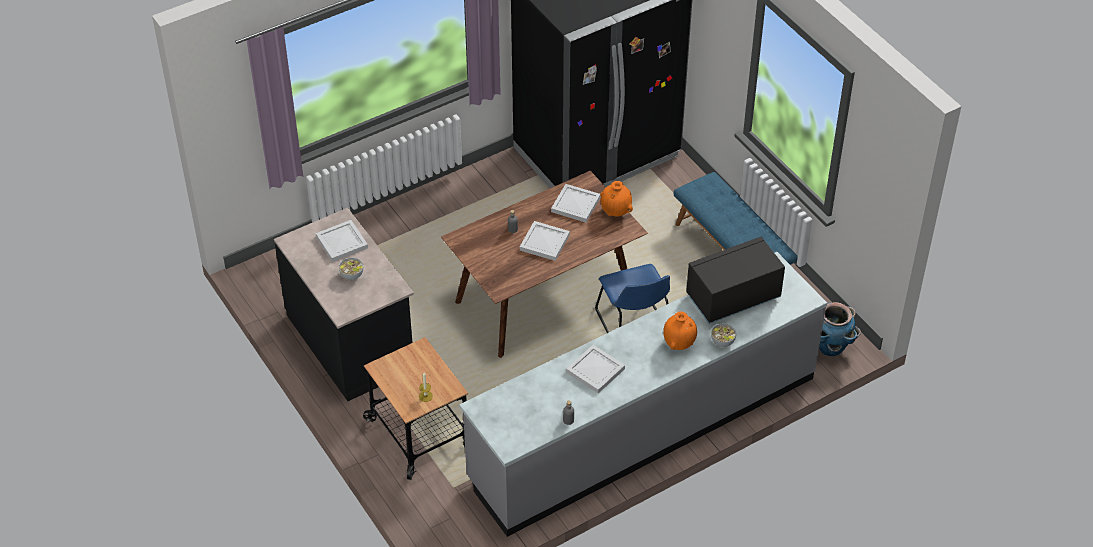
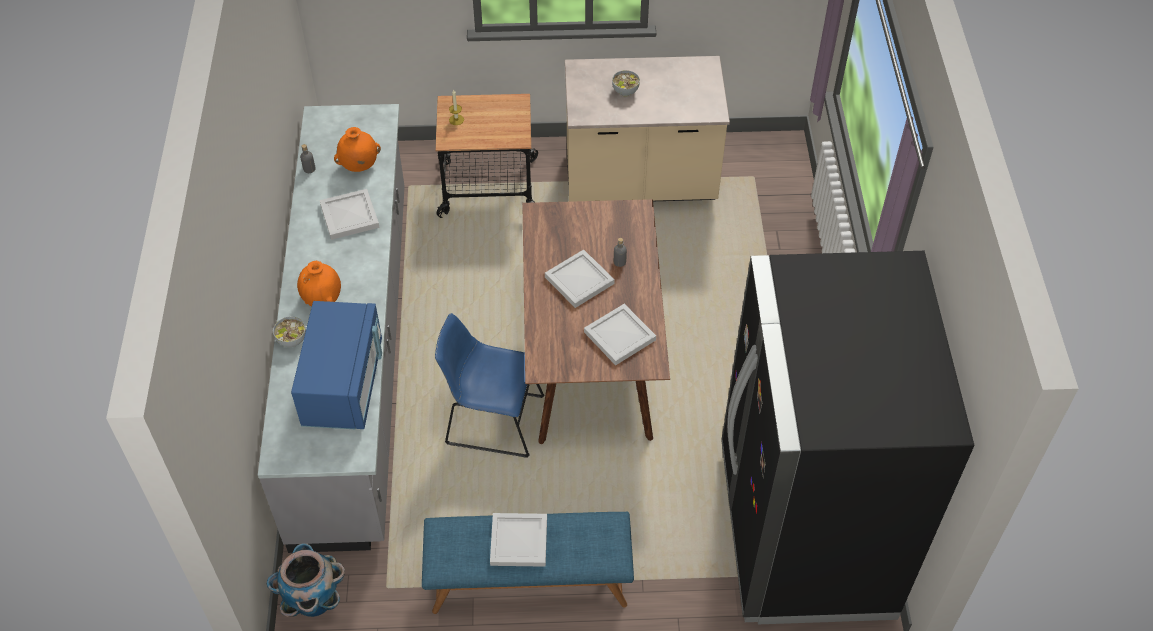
camera: 120 degrees right, 5 degrees up
black counter [274,208,414,401] -> beige counter [565,56,730,202]
white tray [316,220,368,262] -> white tray moved to [490,513,547,567]
orange vase [600,181,633,216] -> orange vase moved to [334,127,381,172]
black microwave [686,237,785,324] -> blue microwave [291,301,382,430]

